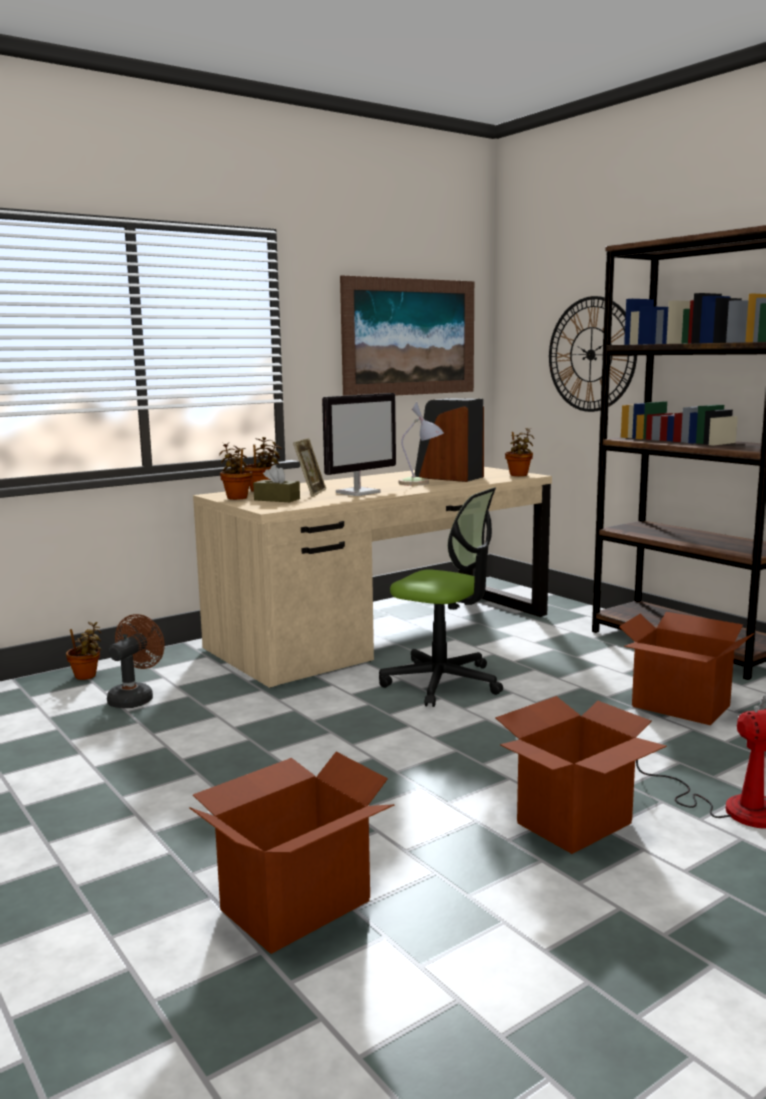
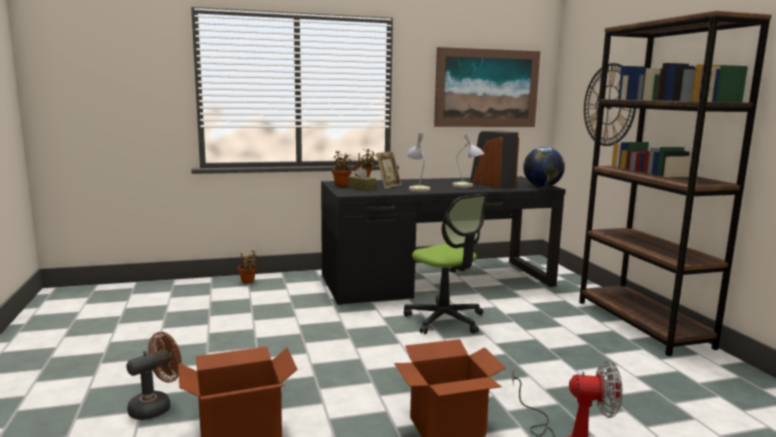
camera: 20 degrees right, 0 degrees up
brown fan [107,614,165,708] -> brown fan moved to [126,332,182,420]
beige desk [193,467,552,688] -> black desk [321,176,566,305]
monitor [322,393,396,496] -> table lamp [407,133,430,192]
potted plant [505,428,534,476] -> globe [523,147,565,187]
cardboard box [619,612,754,725] -> none

